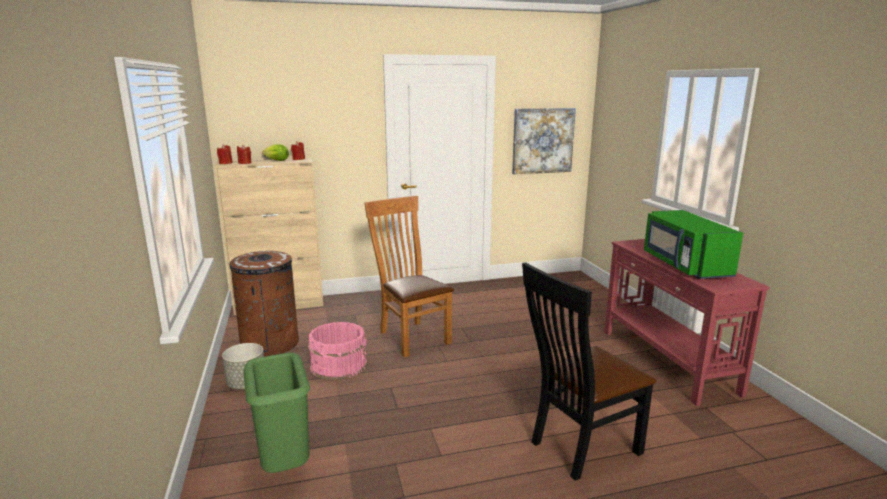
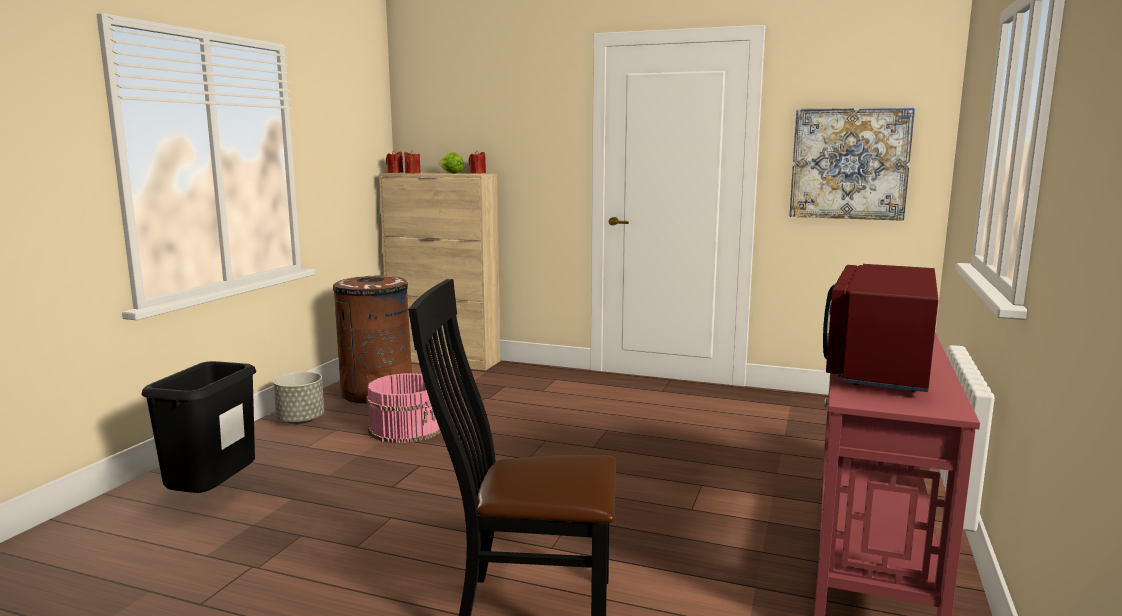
camera: 35 degrees right, 5 degrees down
green trash can [243,352,310,473] -> black trash can [141,361,256,493]
brown chair [364,196,454,357] -> none
green microwave [644,210,743,279] -> red microwave [823,264,938,393]

